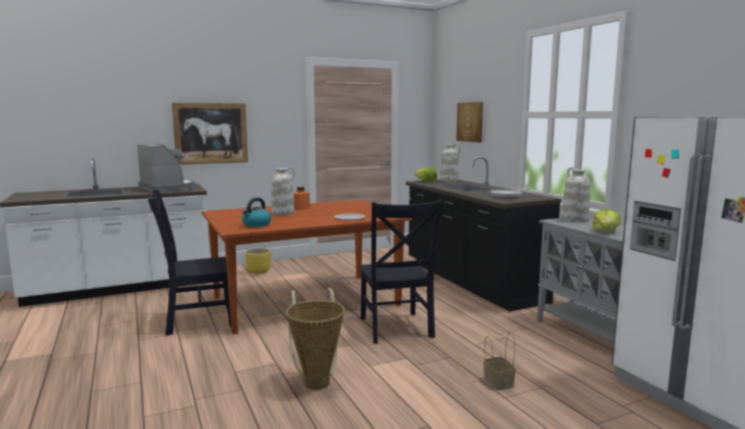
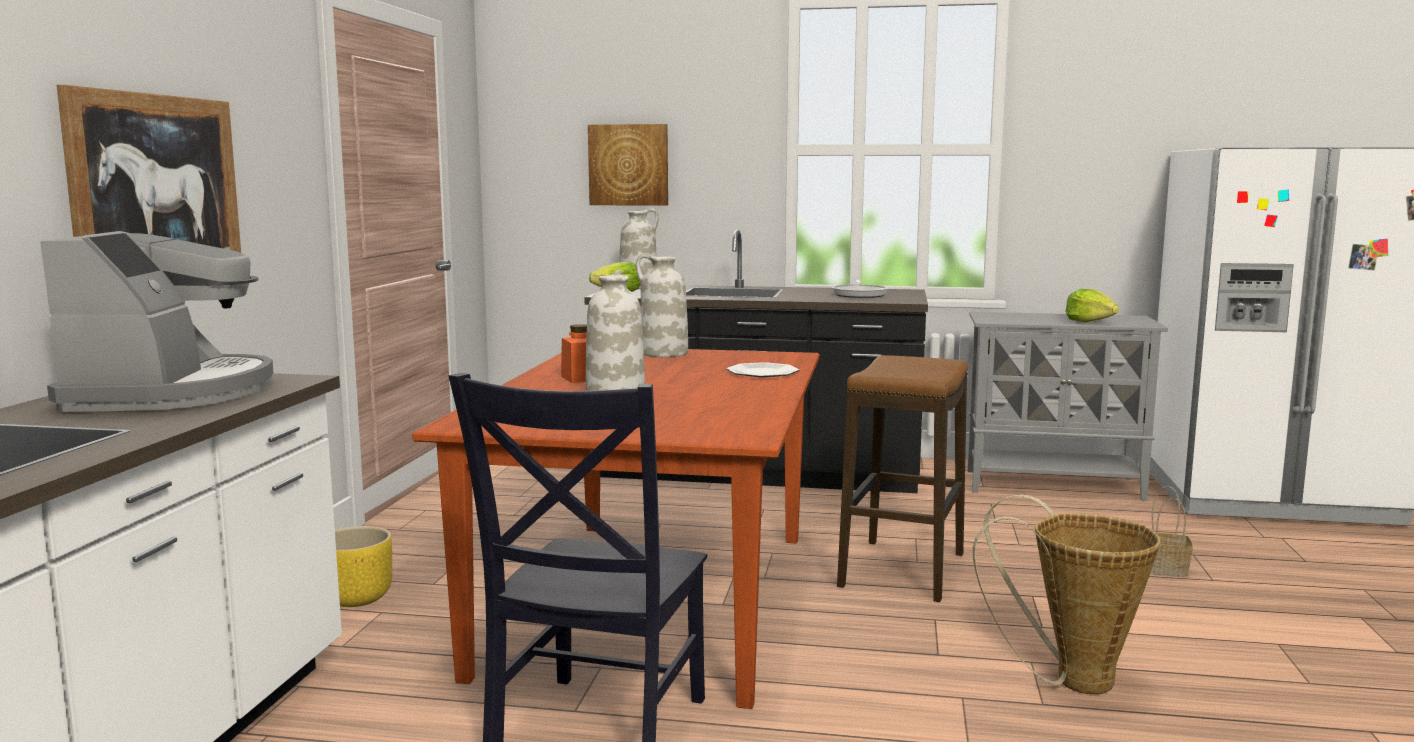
camera: 55 degrees left, 0 degrees up
coffee machine [137,144,195,192] -> coffee machine turned 90 degrees clockwise [40,231,273,412]
kettle [242,197,271,227] -> none
black chair [359,200,443,344] -> stool [837,355,968,602]
white vase [562,167,590,222] -> white vase moved to [636,253,688,357]

